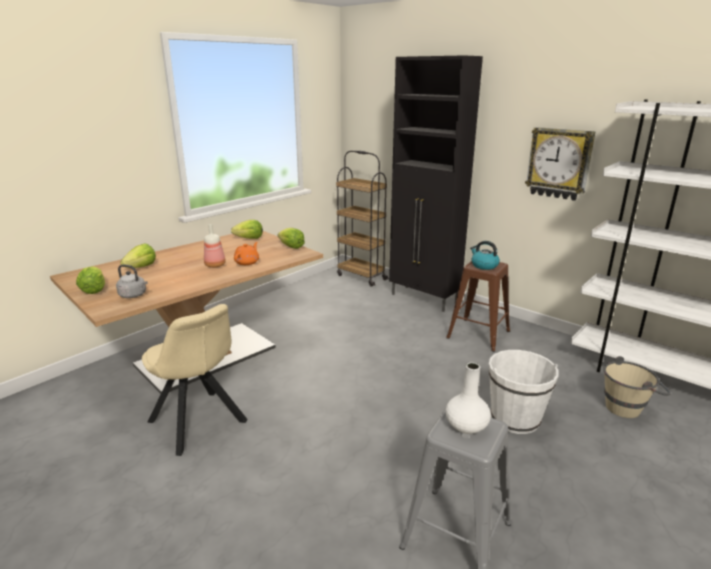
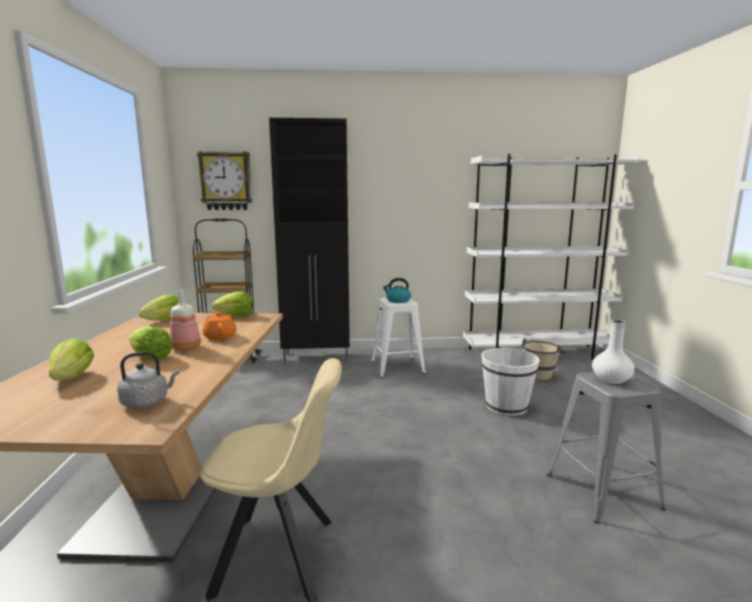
camera: 45 degrees left, 10 degrees down
lettuce [76,266,105,294] -> lettuce moved to [129,326,172,360]
brown stool [446,261,510,352] -> white stool [371,298,426,378]
wall clock [525,127,595,201] -> wall clock moved to [197,151,253,210]

